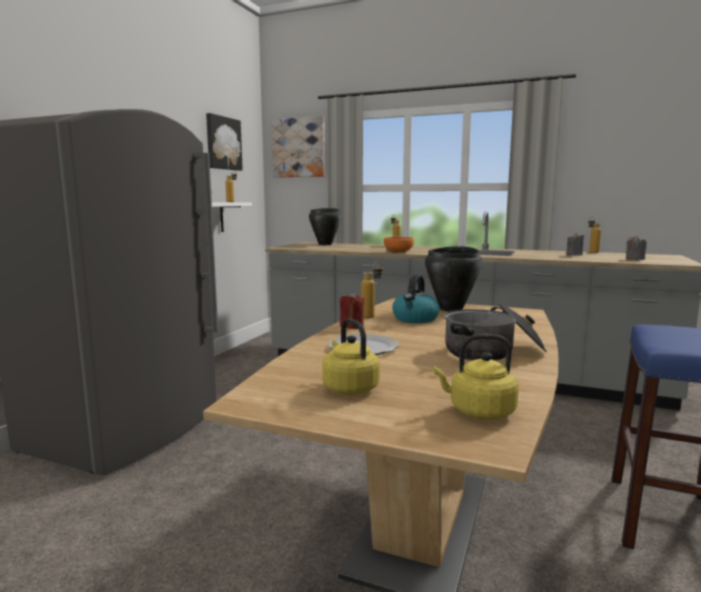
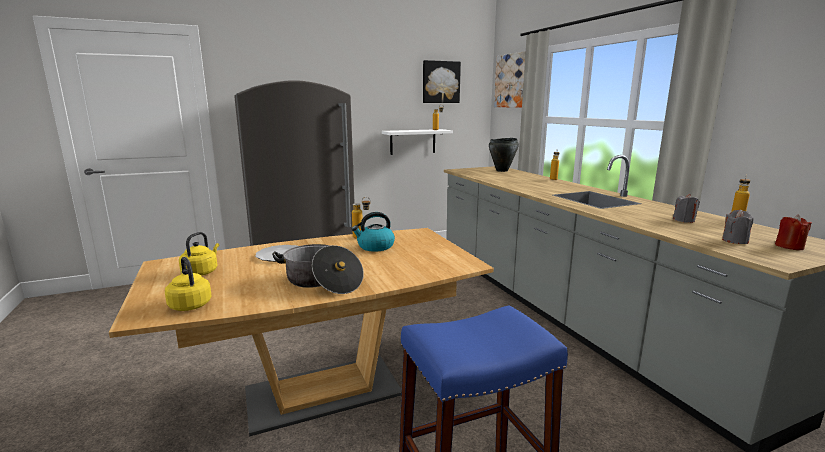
camera: 45 degrees right, 5 degrees up
red candle [340,292,364,329] -> red candle moved to [775,215,812,250]
orange bowl [384,237,414,252] -> none
black cooking pot [425,246,482,312] -> none

